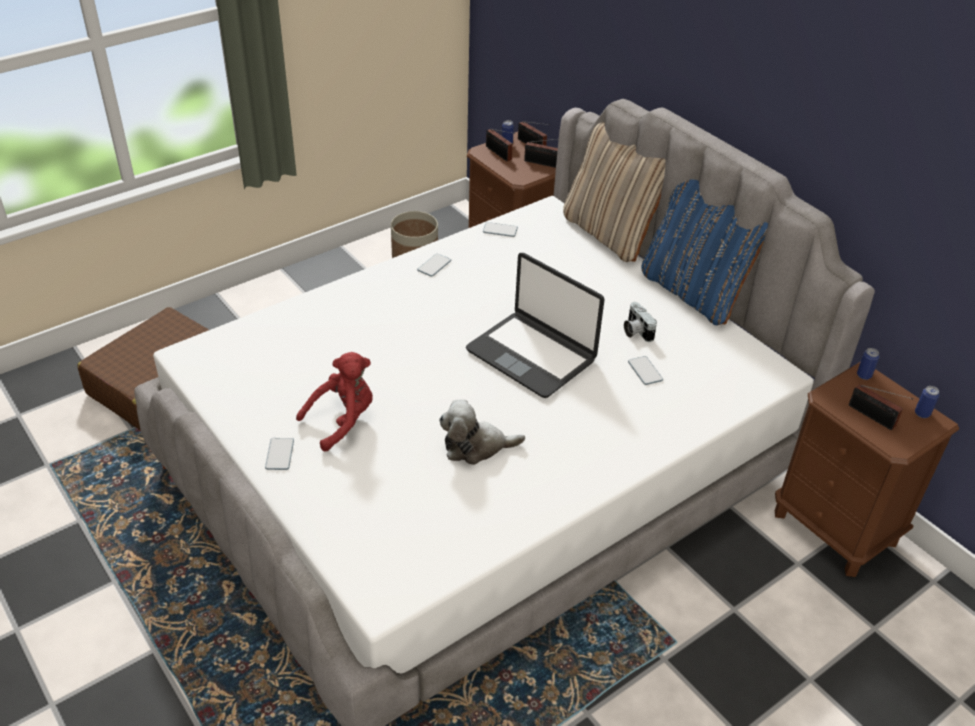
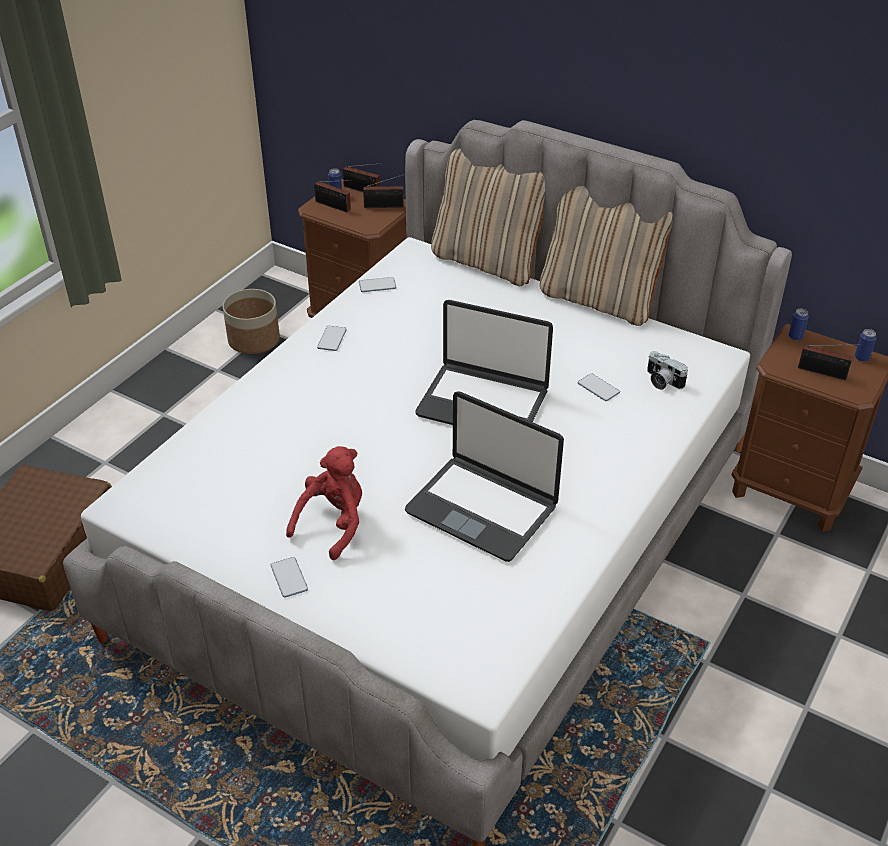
camera: 20 degrees left, 0 degrees up
plush toy [439,399,525,465] -> laptop [405,391,564,562]
camera [624,302,657,342] -> camera moved to [647,351,688,390]
blue pillow [642,179,768,326] -> beige pillow [540,186,673,326]

